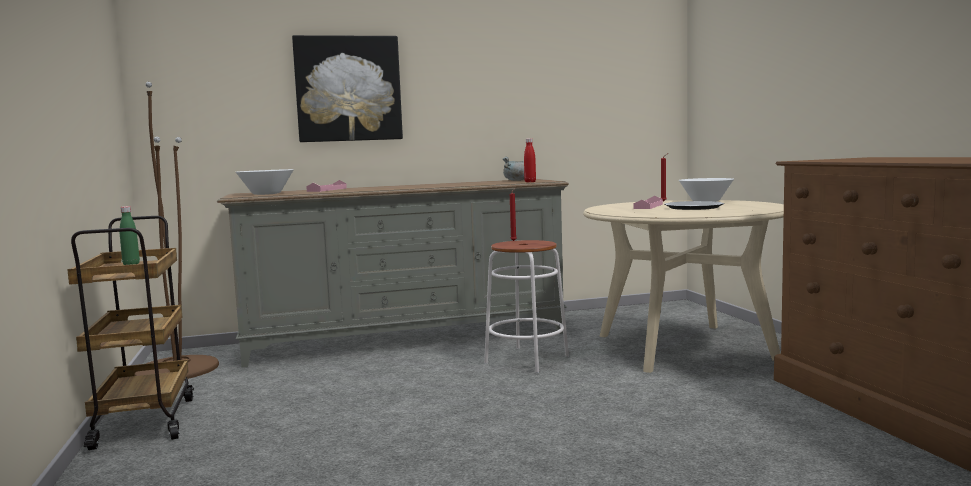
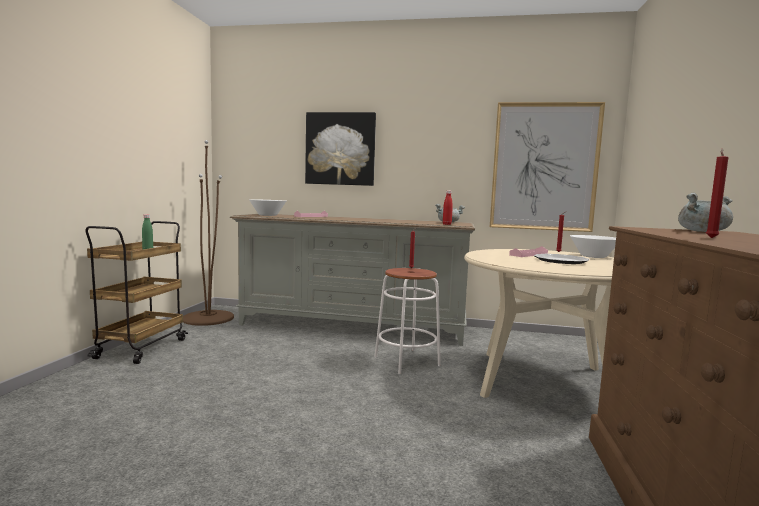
camera: 25 degrees right, 0 degrees up
none -> picture [490,102,605,232]
none -> grey cooking pot [678,193,733,232]
none -> red candle [706,149,729,238]

